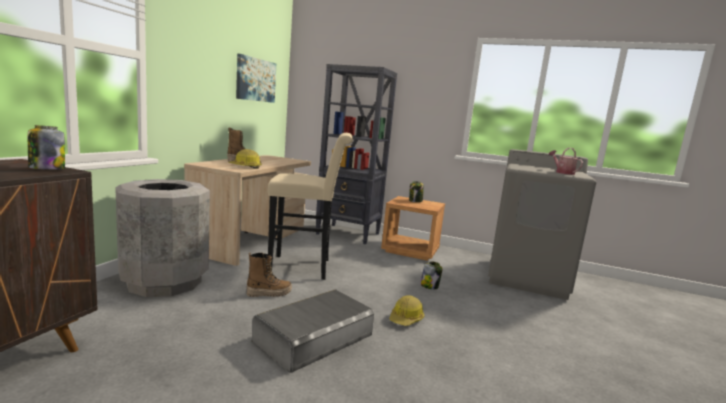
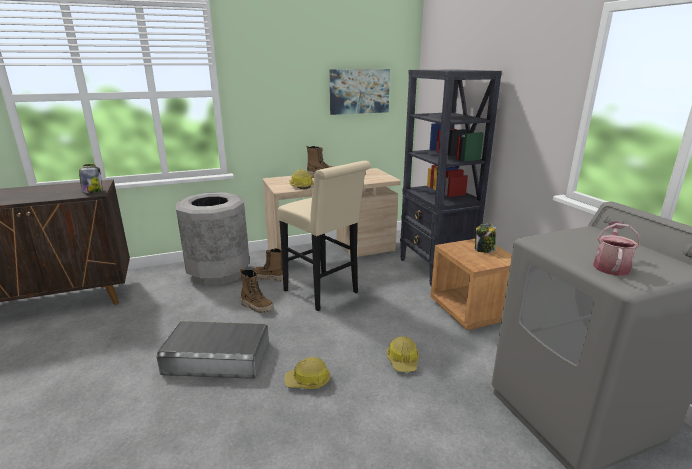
camera: 50 degrees right, 10 degrees up
jar [420,261,443,290] -> hard hat [386,336,419,372]
none -> boot [253,248,283,281]

